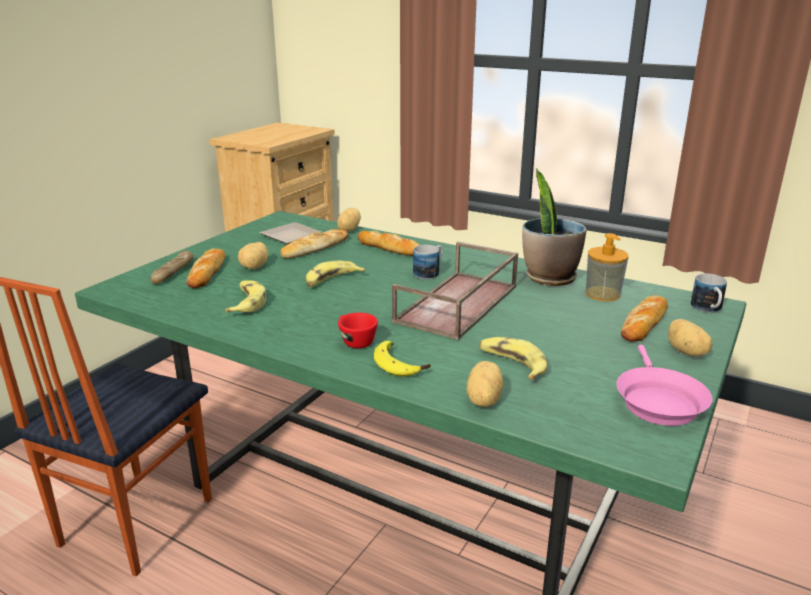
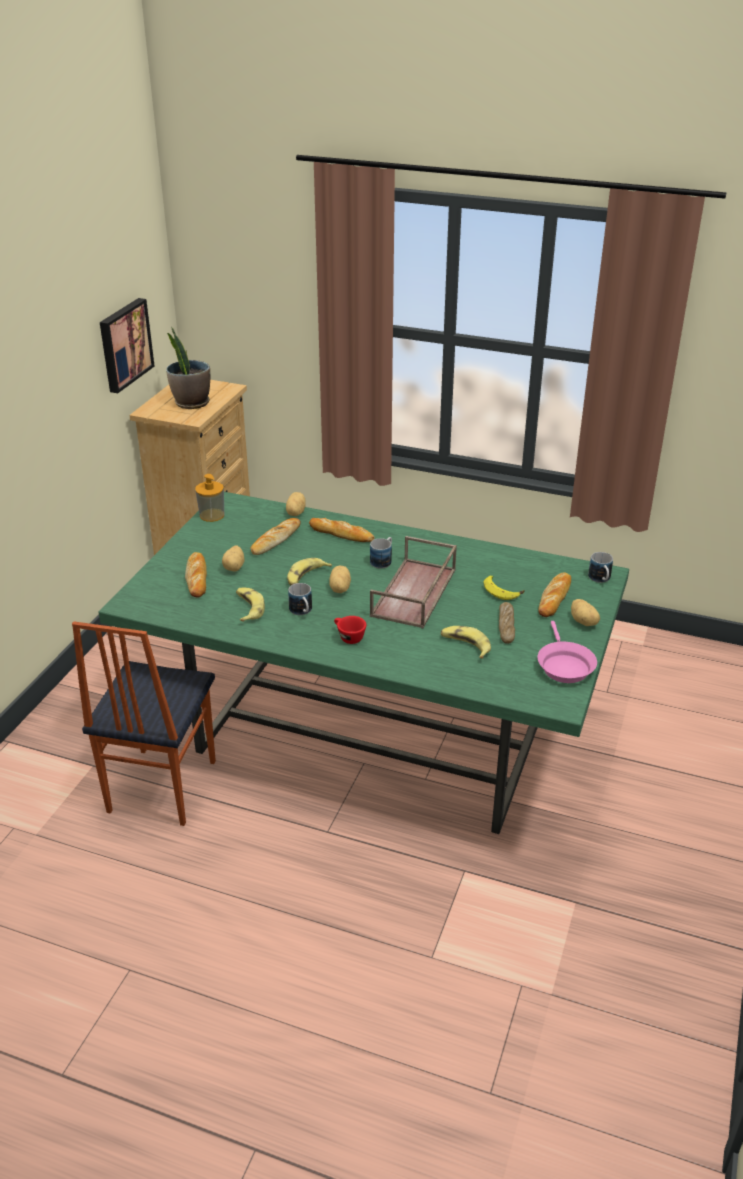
camera: 10 degrees left, 10 degrees up
bread [151,251,194,284] -> bread moved to [499,602,515,644]
plate [260,222,322,244] -> none
banana [374,341,431,377] -> banana moved to [484,576,525,600]
potato [466,361,503,407] -> potato moved to [329,566,351,593]
potted plant [522,168,586,286] -> potted plant moved to [166,327,210,409]
soap dispenser [586,233,628,301] -> soap dispenser moved to [195,474,225,522]
none -> picture [100,298,154,393]
none -> mug [288,583,312,615]

